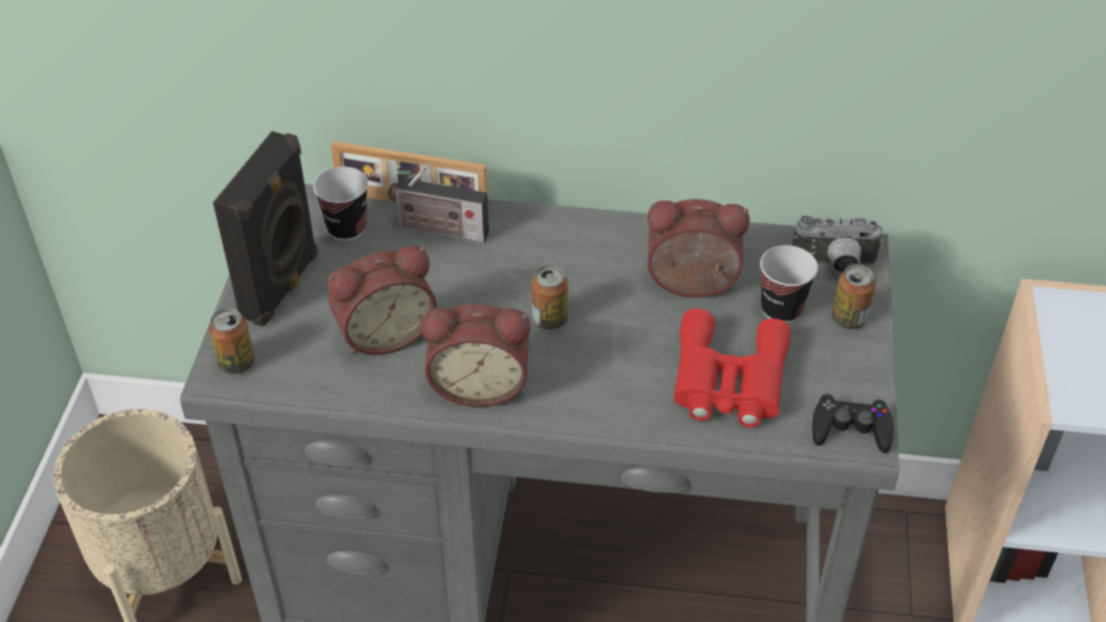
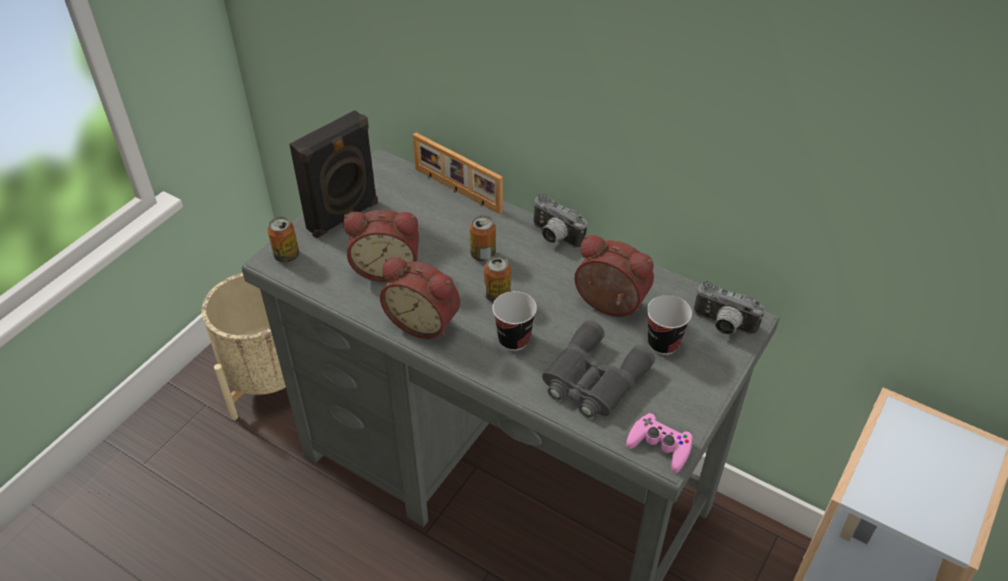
camera: 25 degrees right, 0 degrees up
cup [313,167,368,241] -> cup moved to [492,291,537,351]
radio [388,165,489,243] -> none
red binoculars [674,309,791,428] -> grey binoculars [542,320,655,418]
black game controller [812,393,894,453] -> pink game controller [626,412,692,473]
can [832,264,876,329] -> can moved to [470,215,496,261]
none -> camera [532,193,587,249]

